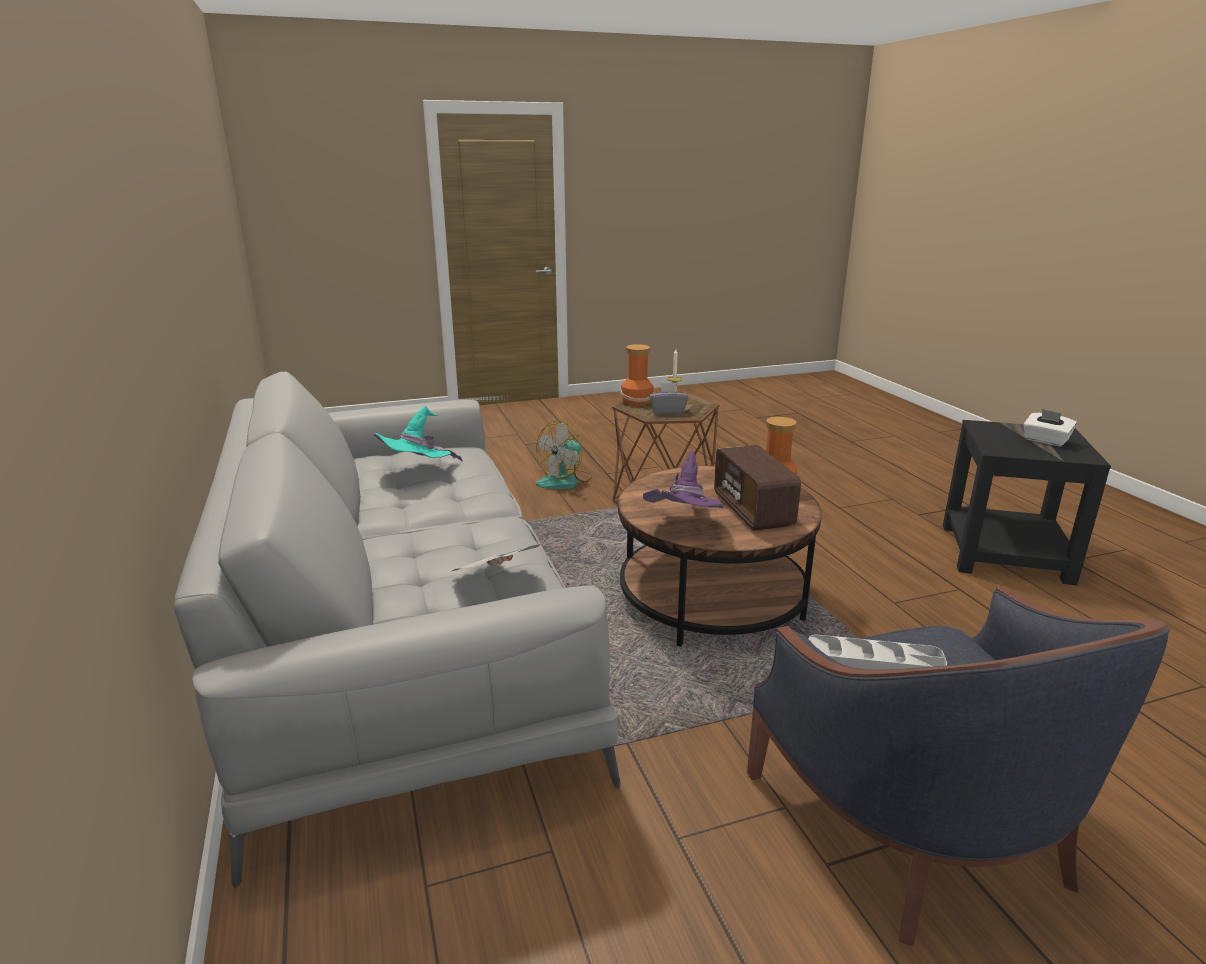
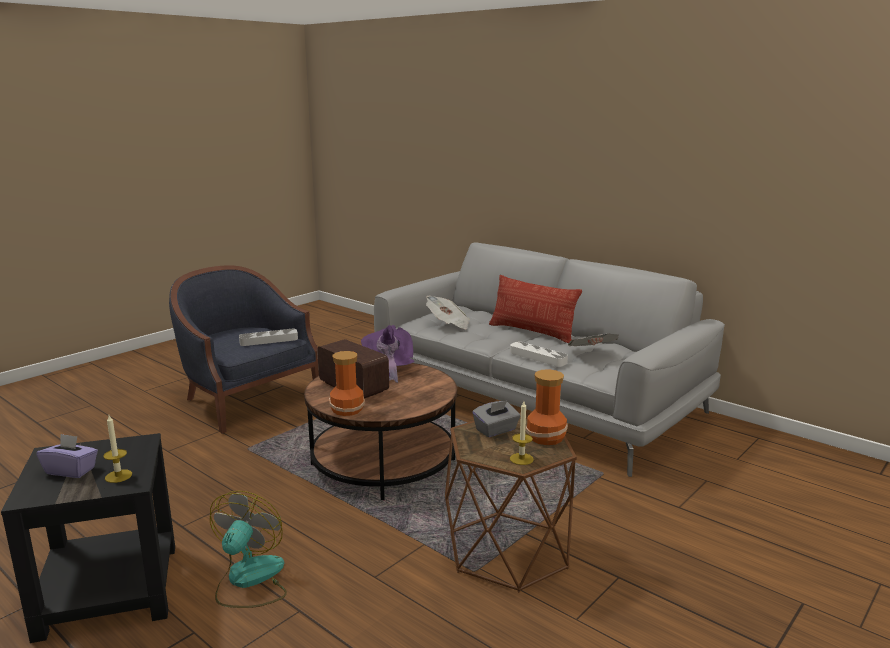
camera: 150 degrees right, 5 degrees down
turquoise hat [374,406,463,461] -> newspaper [568,334,619,346]
fan [536,420,592,489] -> fan moved to [210,491,287,608]
white tissue box [1023,409,1077,447] -> purple tissue box [37,434,98,478]
none -> candle [103,415,132,483]
none -> pillow [489,275,582,343]
none -> white tray [510,342,568,367]

